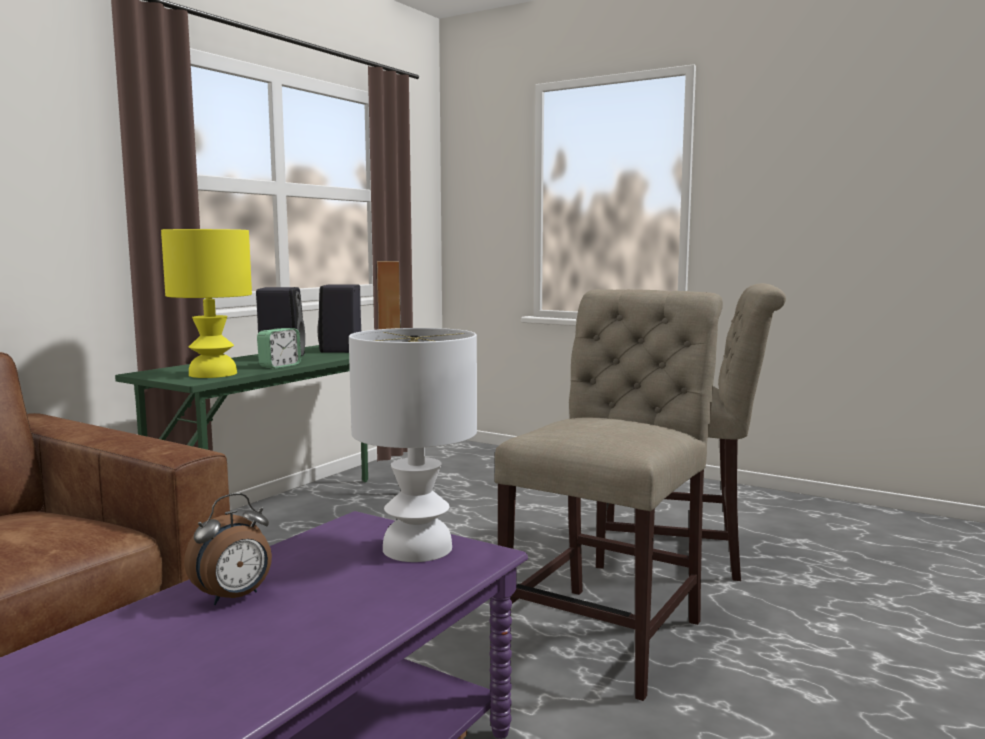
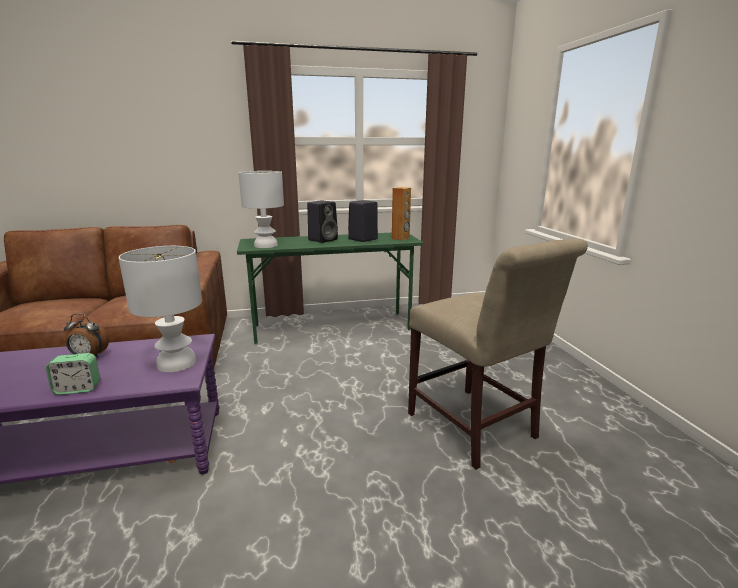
camera: 45 degrees right, 10 degrees up
yellow table lamp [161,229,252,378] -> white table lamp [238,171,284,248]
alarm clock [257,328,301,369] -> alarm clock moved to [46,353,100,395]
beige chair [494,289,723,701] -> none

